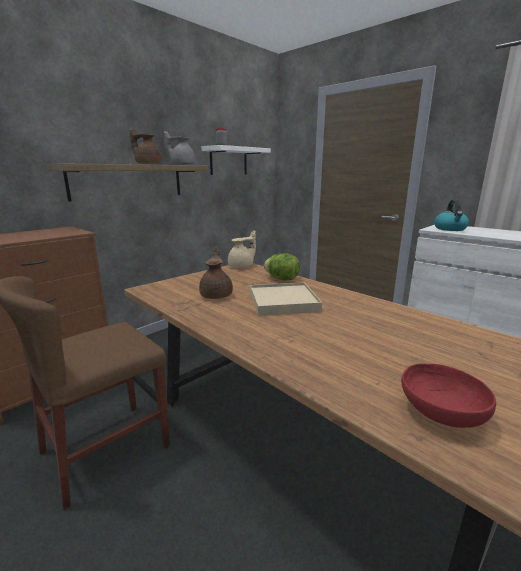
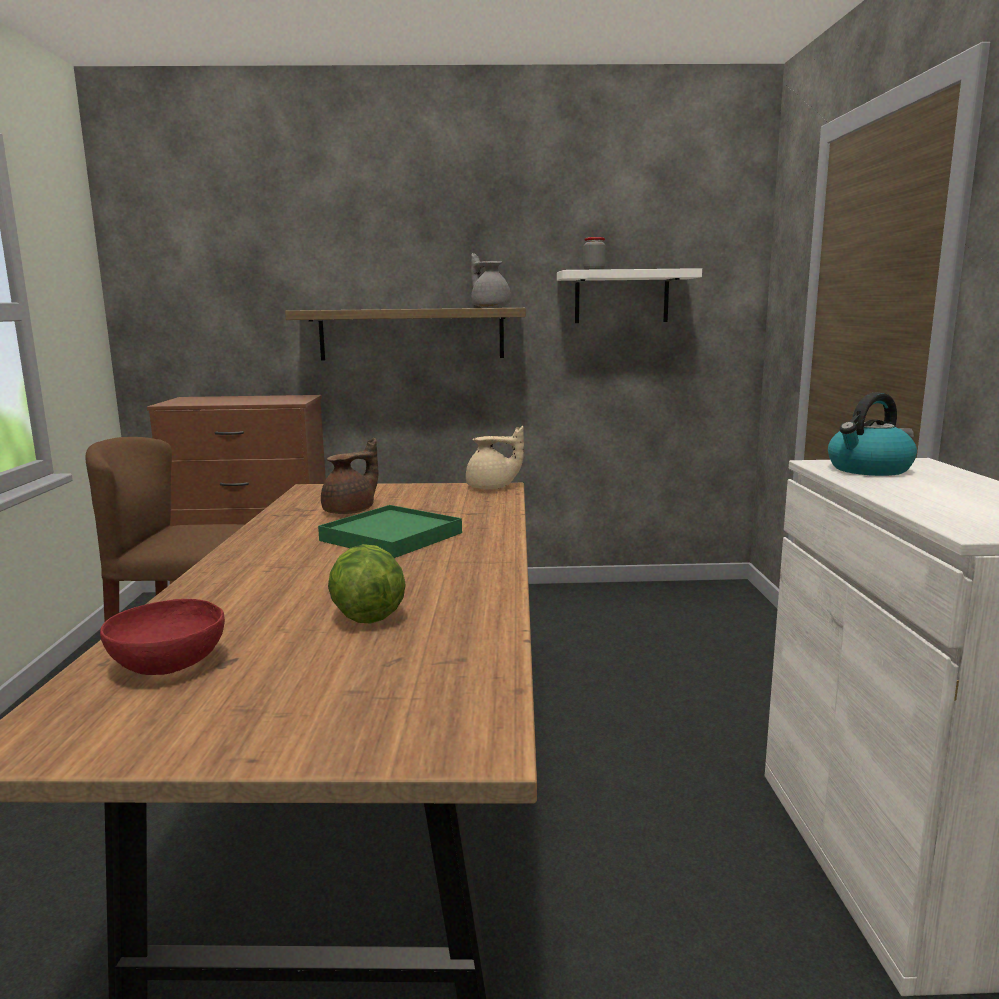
camera: 45 degrees right, 5 degrees down
brown teapot [130,128,162,165] -> none
beige tray [250,282,322,316] -> green tray [318,505,462,558]
lettuce [264,253,300,280] -> lettuce moved to [328,544,406,624]

